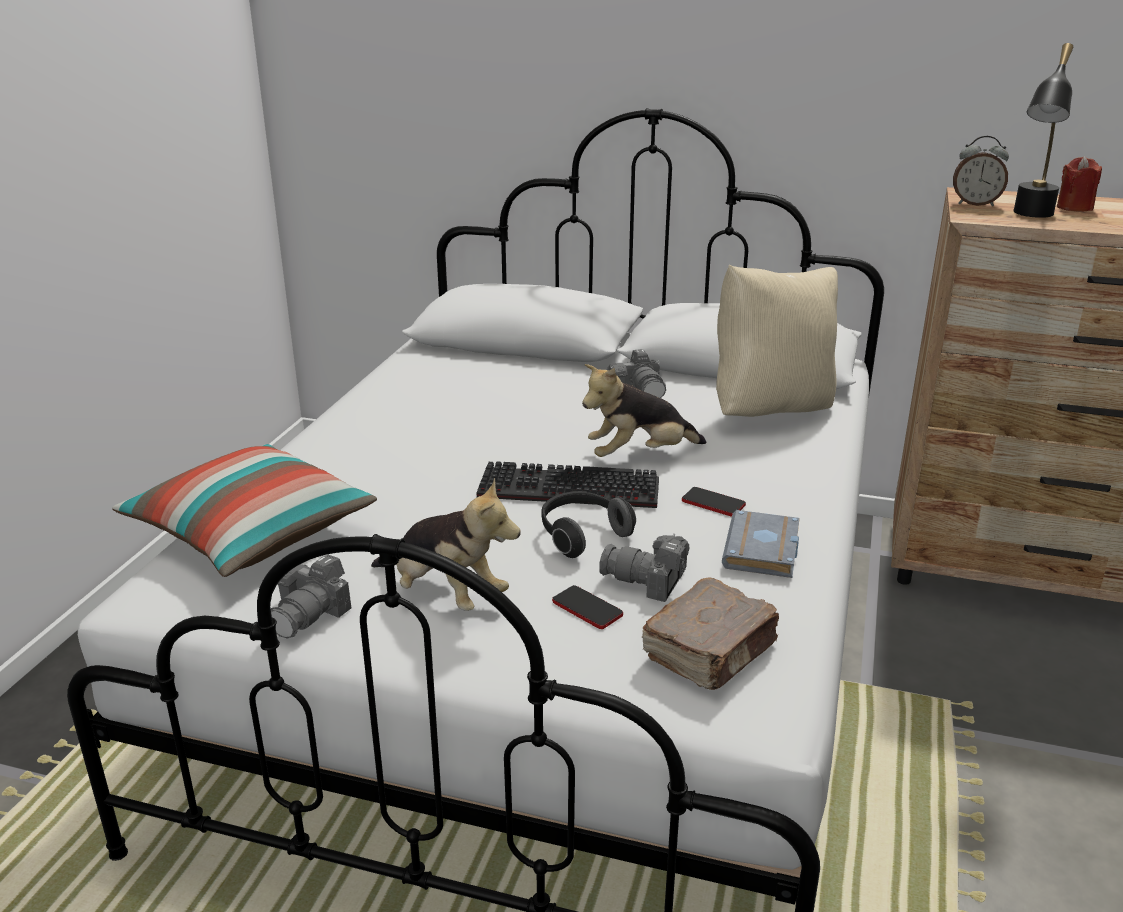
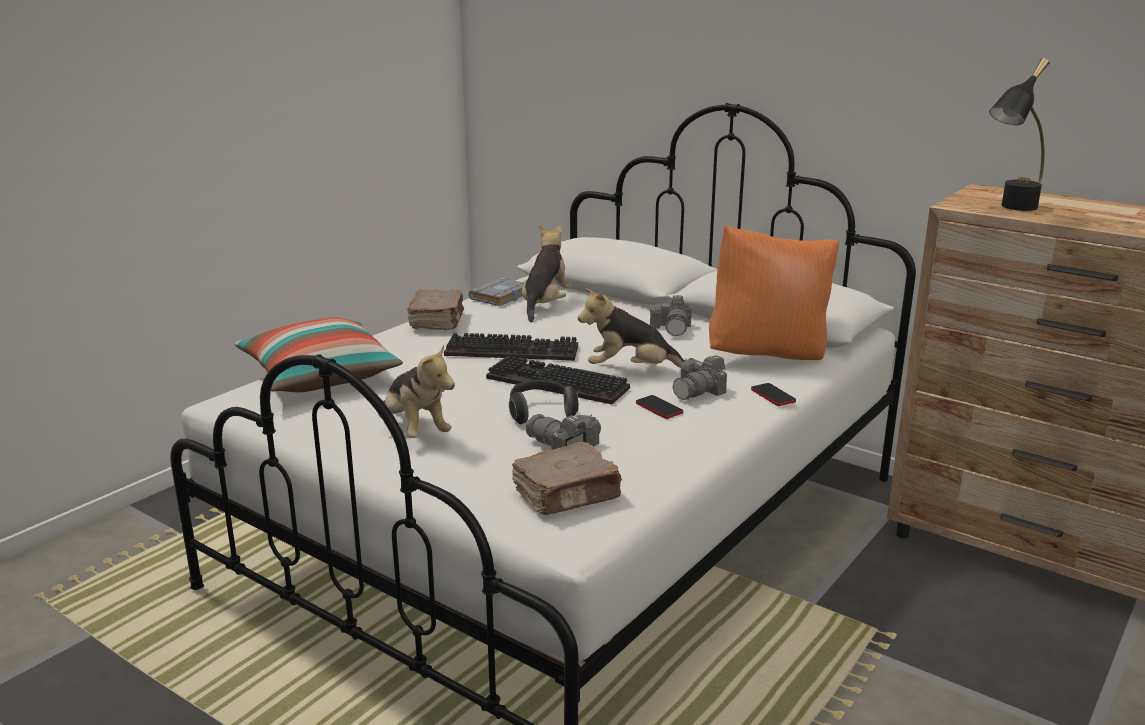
camera: 20 degrees right, 5 degrees down
camera [271,554,351,639] -> camera moved to [673,355,727,400]
phone [552,585,623,629] -> phone moved to [751,383,796,406]
beige pillow [716,265,838,417] -> orange pillow [709,225,839,360]
grey book [722,510,800,578] -> grey book moved to [468,278,524,306]
alarm clock [953,136,1009,206] -> none
red candle [1057,156,1102,211] -> none
none -> brown book [407,289,464,330]
none -> keyboard [444,333,578,361]
none -> plush toy [522,225,572,322]

